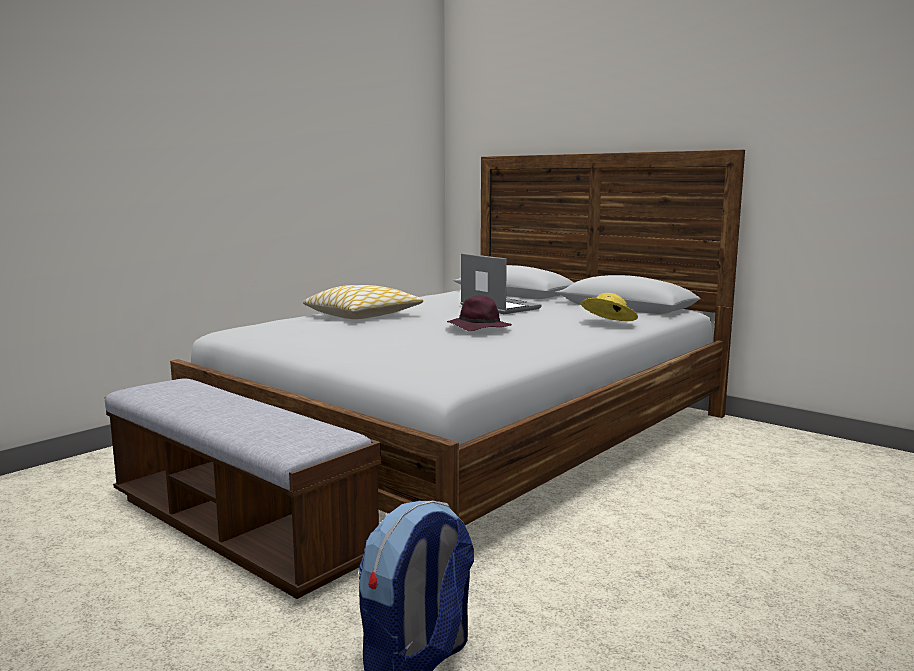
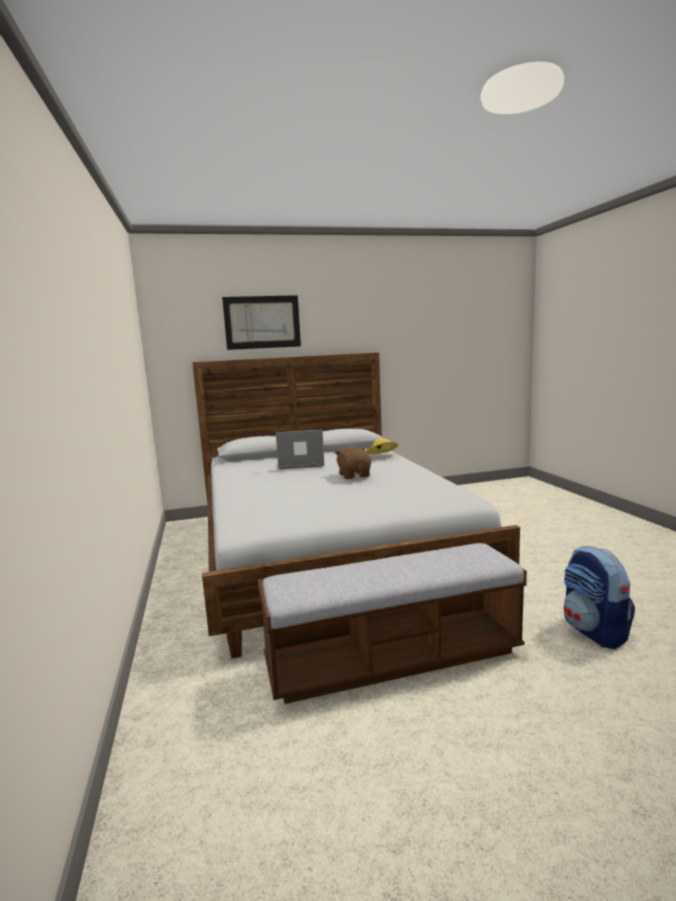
camera: 55 degrees left, 0 degrees up
pillow [303,285,423,319] -> none
purple hat [447,295,512,331] -> brown plush toy [335,447,371,479]
none -> picture [222,295,301,350]

